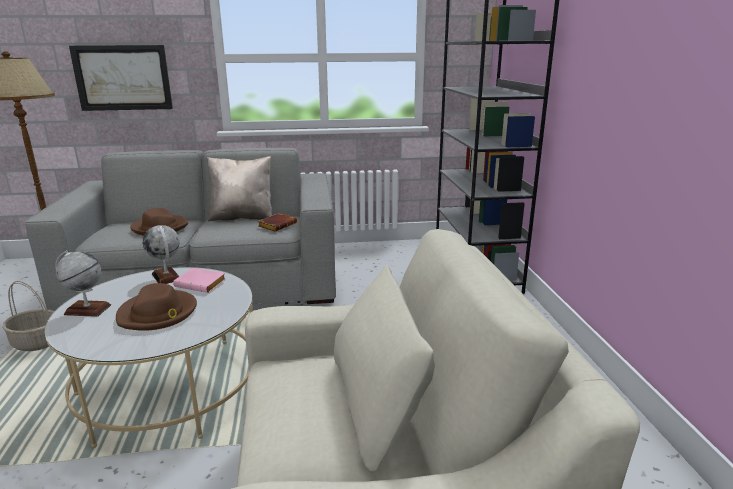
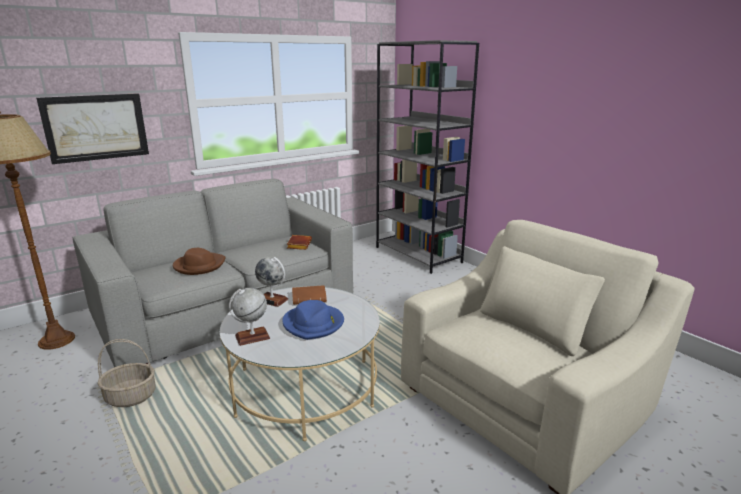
camera: 30 degrees left, 0 degrees up
brown hat [116,283,197,331] -> blue hat [282,300,344,340]
pink book [173,268,226,293] -> brown book [292,285,327,305]
beige pillow [207,156,272,221] -> none

